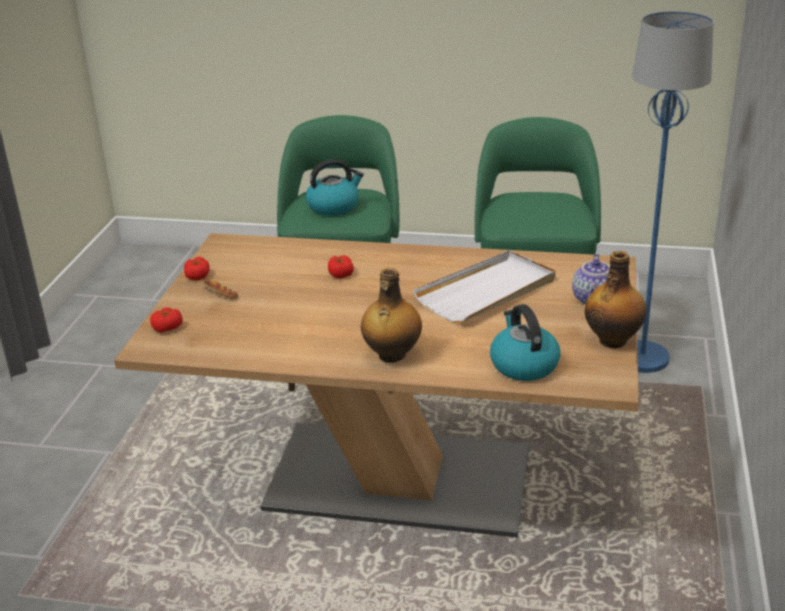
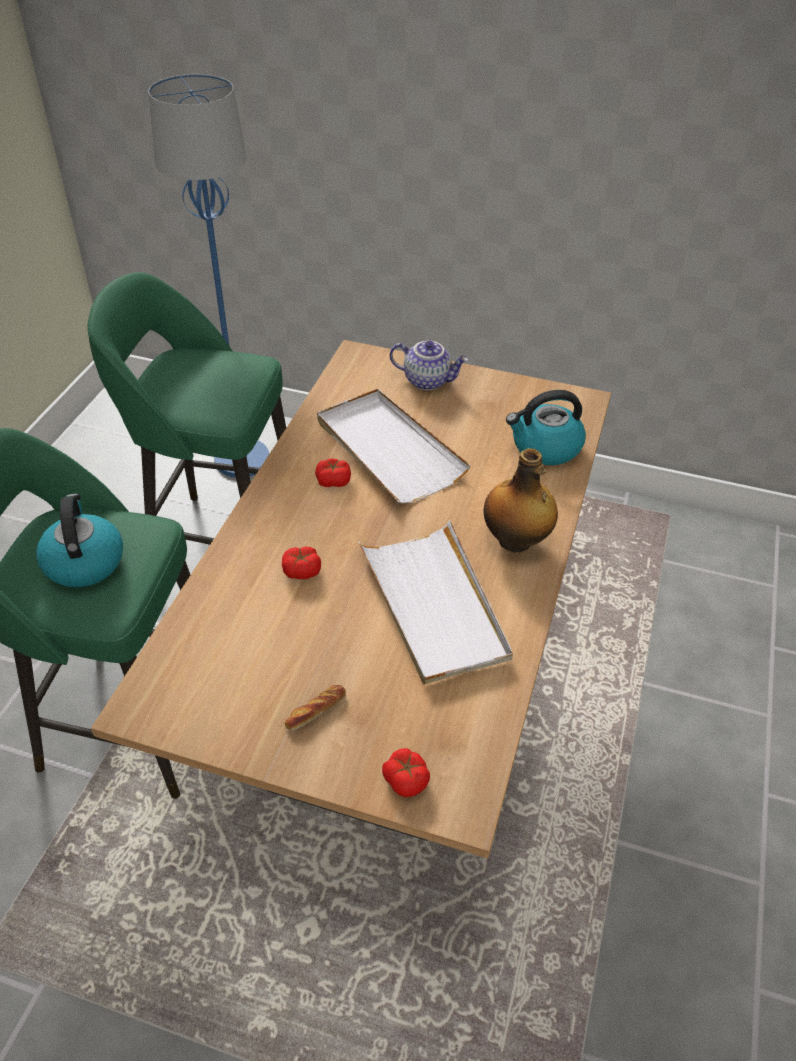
camera: 85 degrees left, 15 degrees up
tomato [184,257,210,280] -> tomato moved to [315,458,351,487]
bottle [585,251,647,348] -> none
none -> white tray [358,520,513,684]

